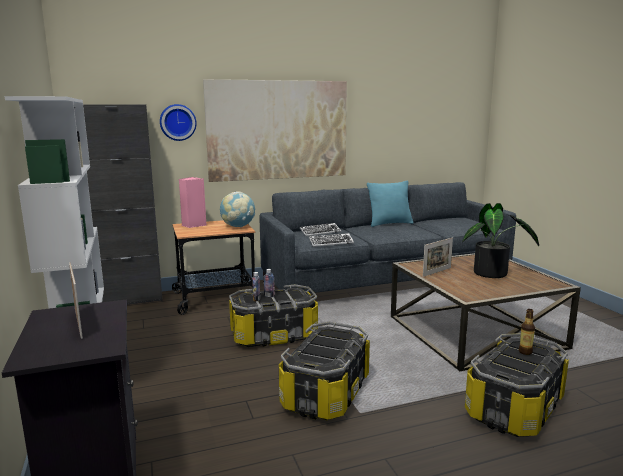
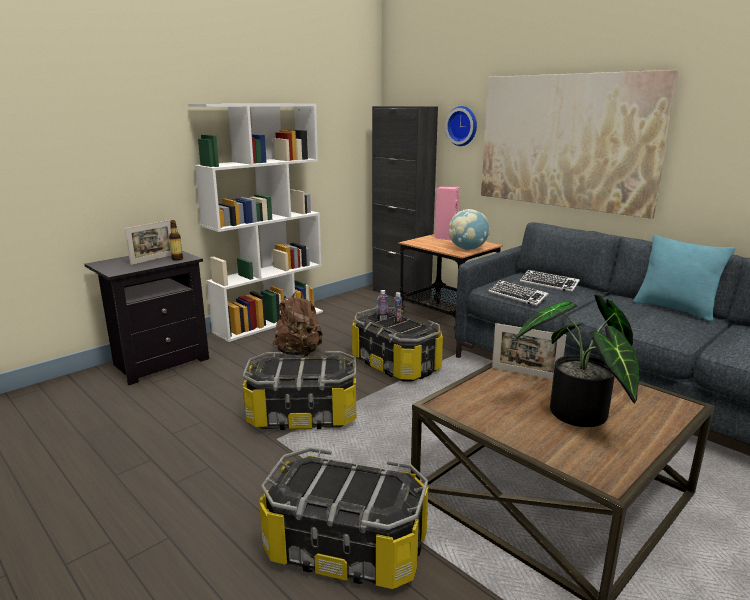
camera: 65 degrees right, 5 degrees up
bottle [519,309,535,355] -> bottle moved to [169,220,183,261]
none -> brown backpack [273,290,323,357]

